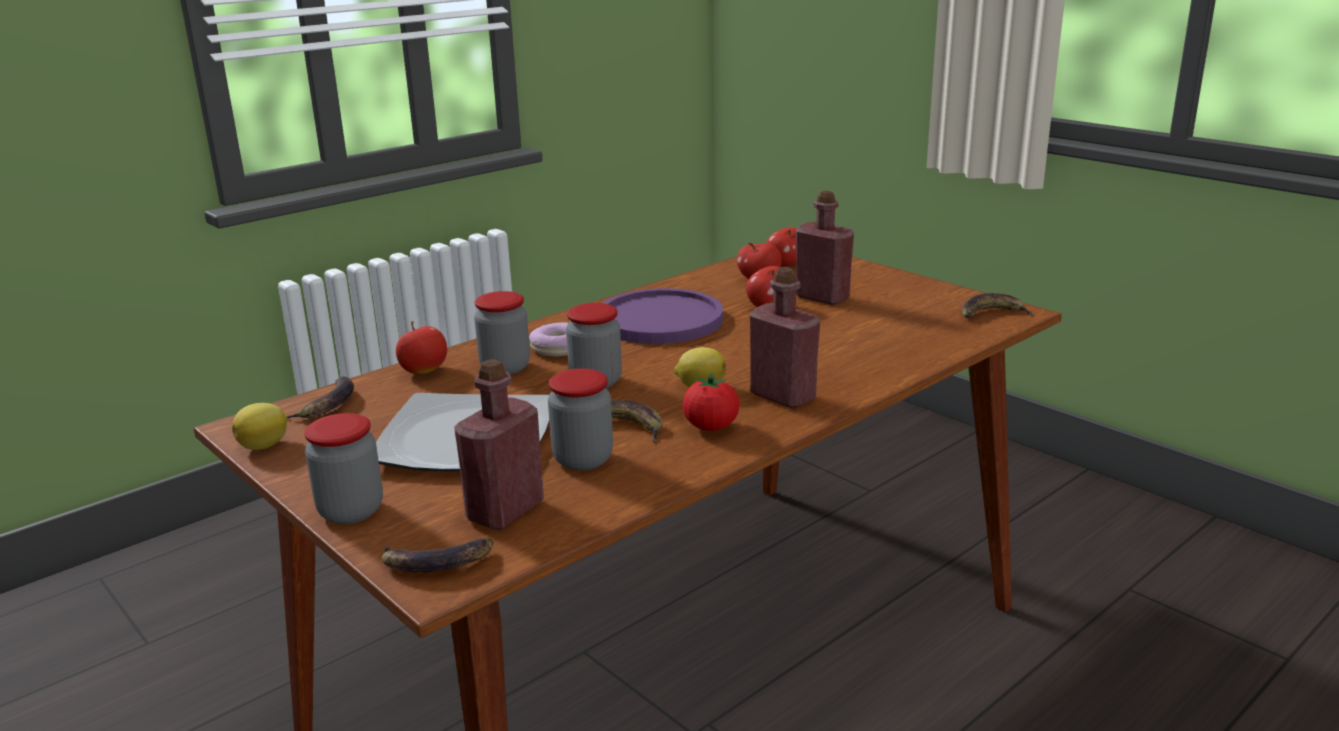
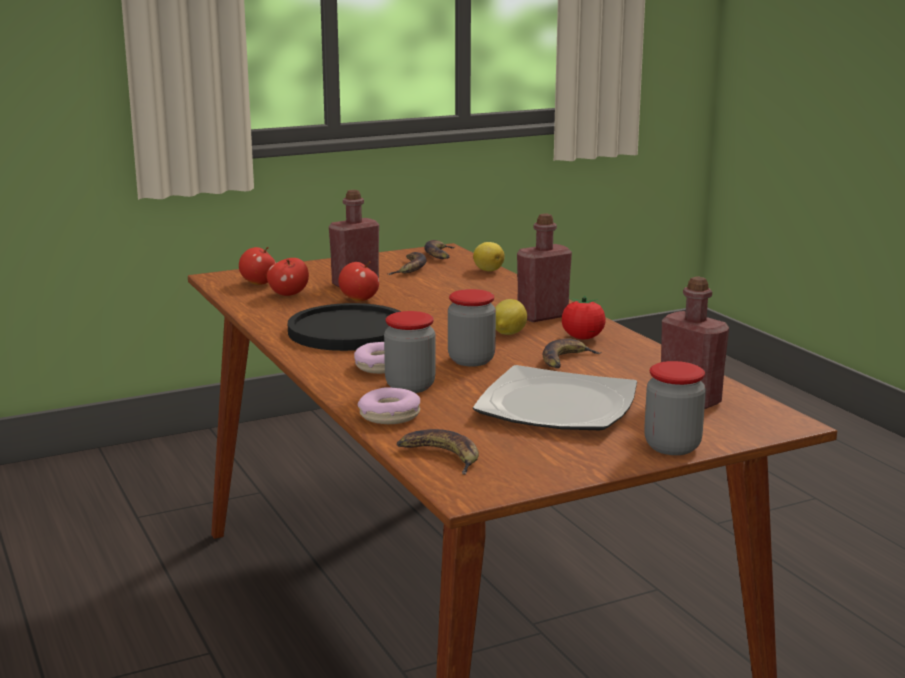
camera: 75 degrees left, 5 degrees down
lemon [232,403,288,450] -> lemon moved to [473,242,505,271]
banana [382,539,493,572] -> banana moved to [387,252,426,275]
apple [396,321,447,374] -> donut [358,387,420,424]
jar [548,368,613,471] -> none
purple plate [603,288,723,344] -> black plate [288,303,401,351]

